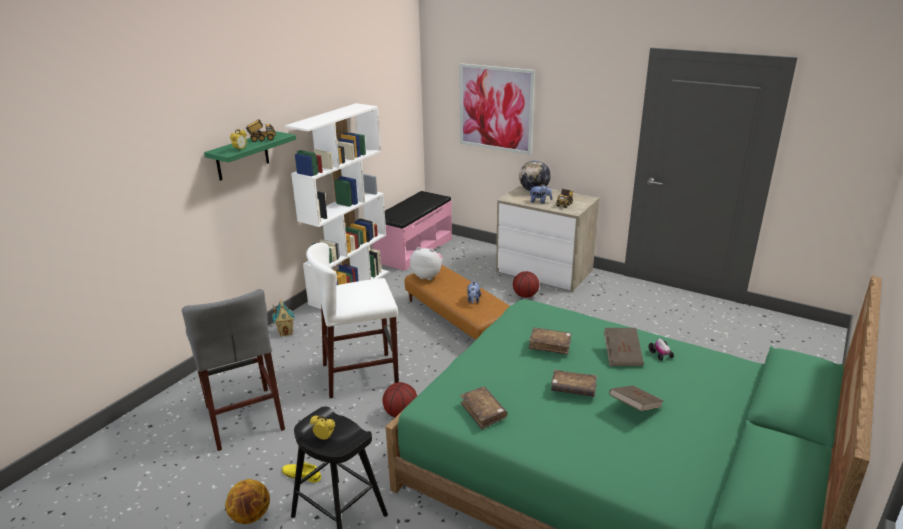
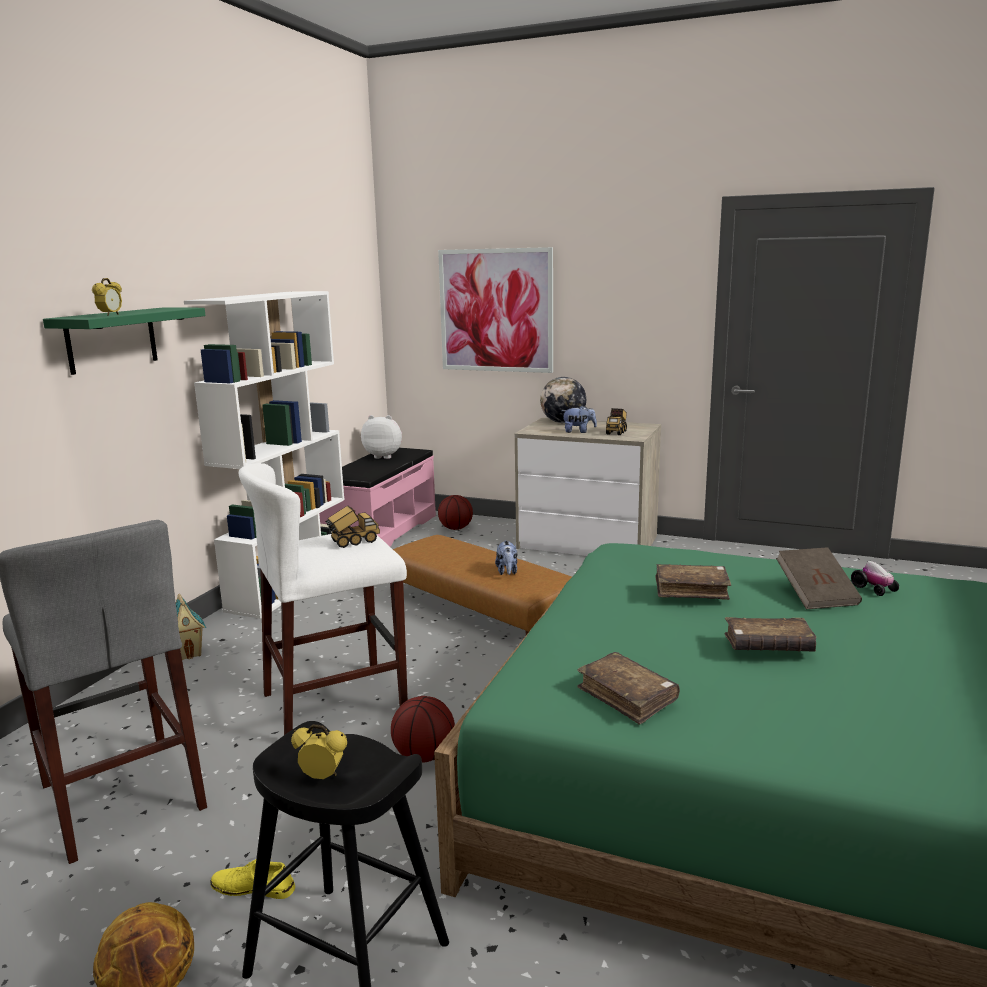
camera: 10 degrees left, 10 degrees down
toy truck [246,119,276,142] -> toy truck moved to [325,505,380,548]
plush toy [410,247,442,280] -> plush toy moved to [361,415,402,459]
basketball [513,271,539,298] -> basketball moved to [438,495,473,530]
brown book [609,386,664,411] -> none

